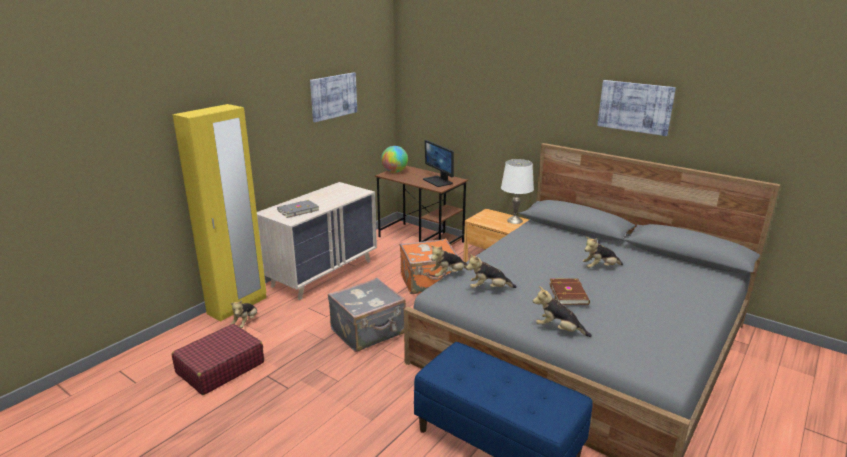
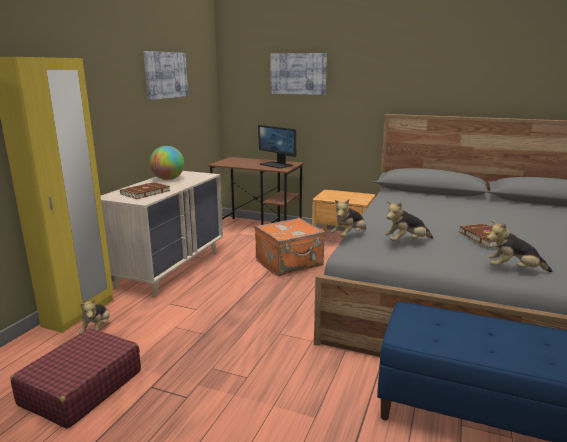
camera: 15 degrees left, 5 degrees down
grey book [277,200,319,218] -> brown book [120,182,170,199]
grey suitcase [328,278,406,352] -> none
globe [381,146,408,173] -> globe moved to [149,146,184,180]
white table lamp [501,159,534,224] -> none
plush toy [583,237,623,268] -> none
picture [597,80,676,136] -> picture moved to [270,53,327,95]

